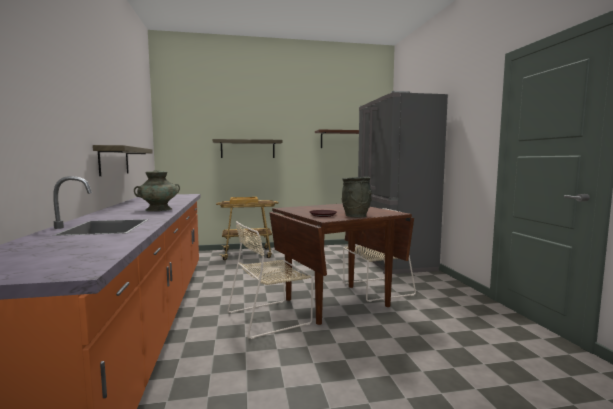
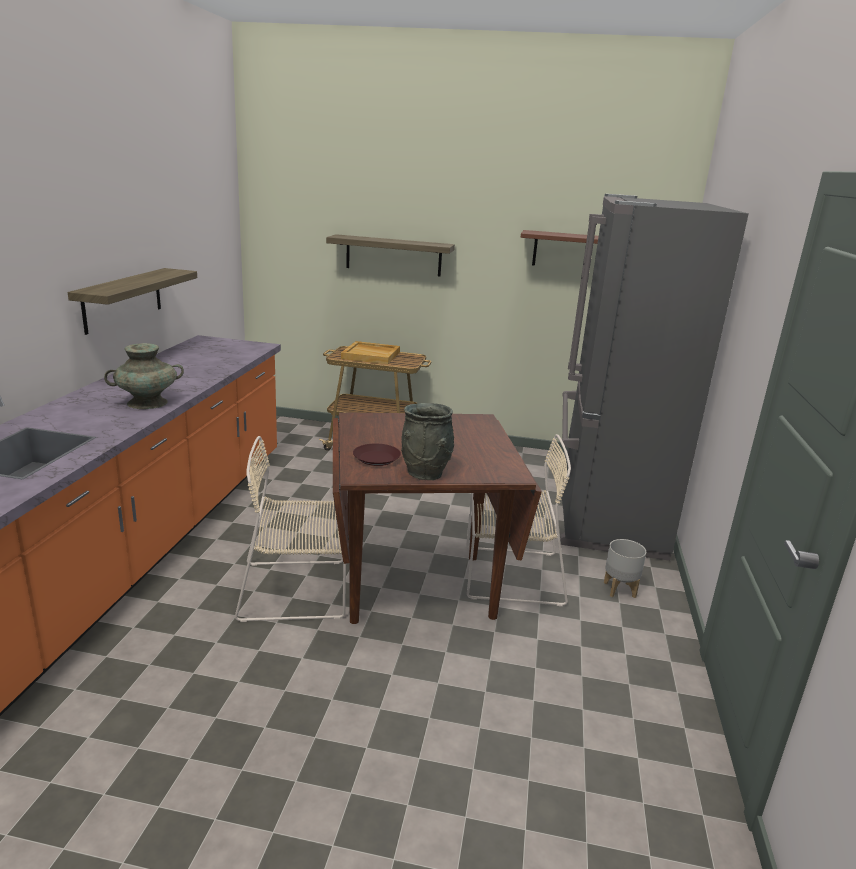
camera: 20 degrees right, 15 degrees up
none -> grey planter [604,539,646,598]

